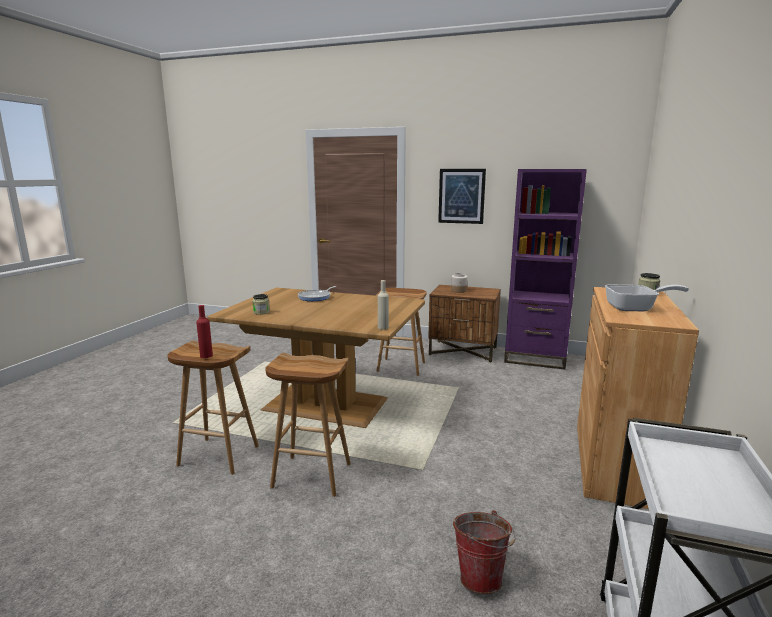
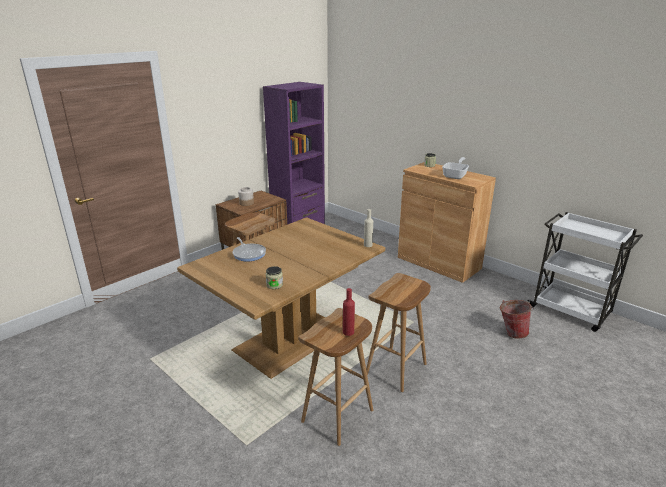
camera: 65 degrees left, 10 degrees up
picture [438,169,486,224] -> none

